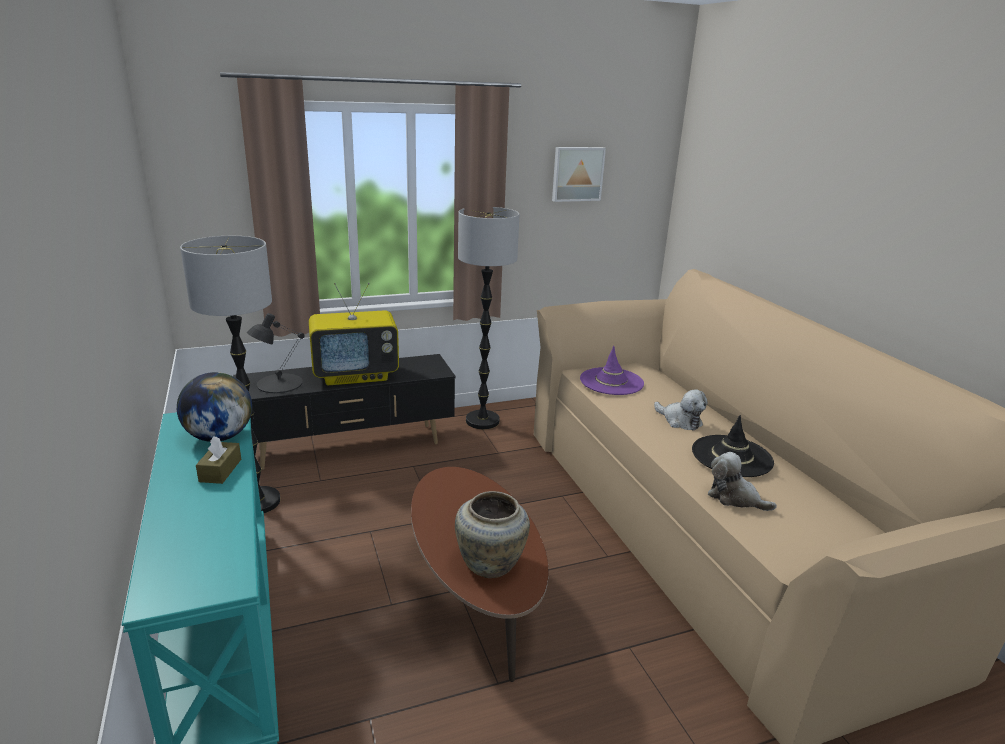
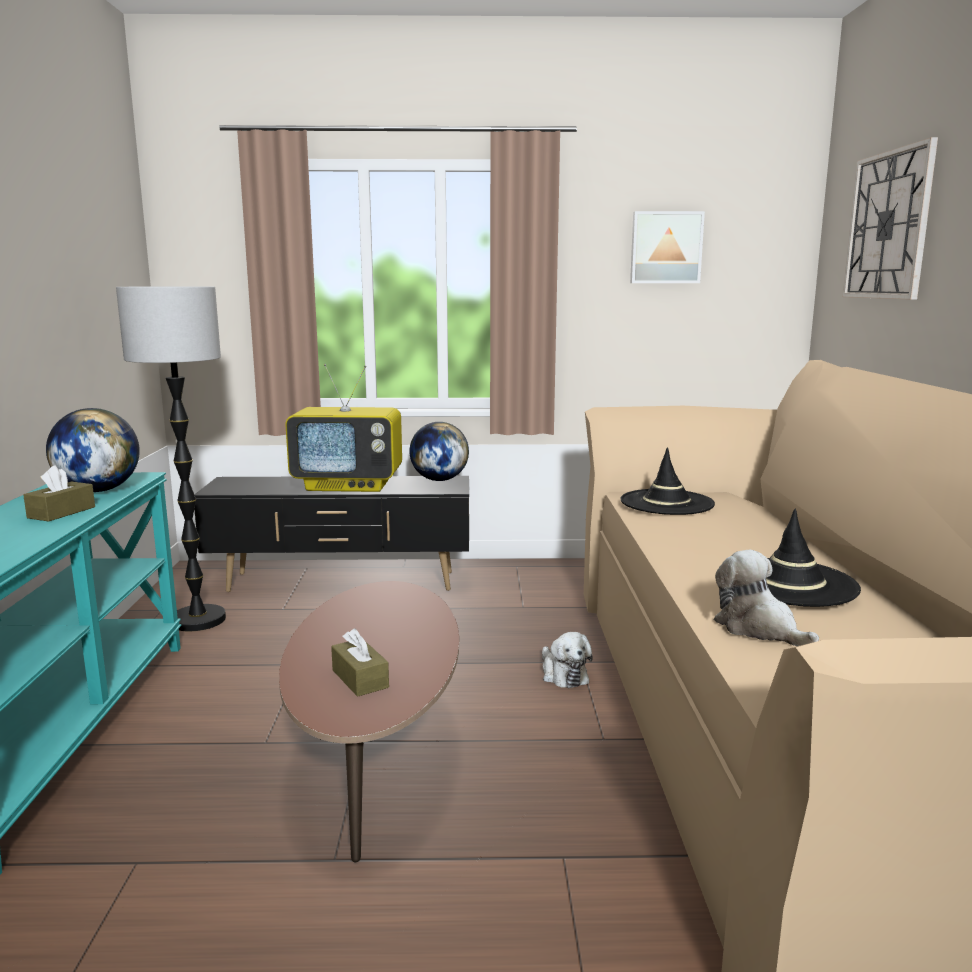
camera: 20 degrees right, 10 degrees down
black table lamp [247,313,305,393] -> none
beige vase [455,491,530,578] -> brown tissue box [331,628,389,697]
floor lamp [458,207,520,429] -> none
purple hat [580,346,644,395] -> black hat [620,447,715,515]
plush toy [654,390,708,431] -> plush toy moved to [542,632,593,688]
none -> globe [410,422,469,481]
none -> wall clock [843,137,938,300]

